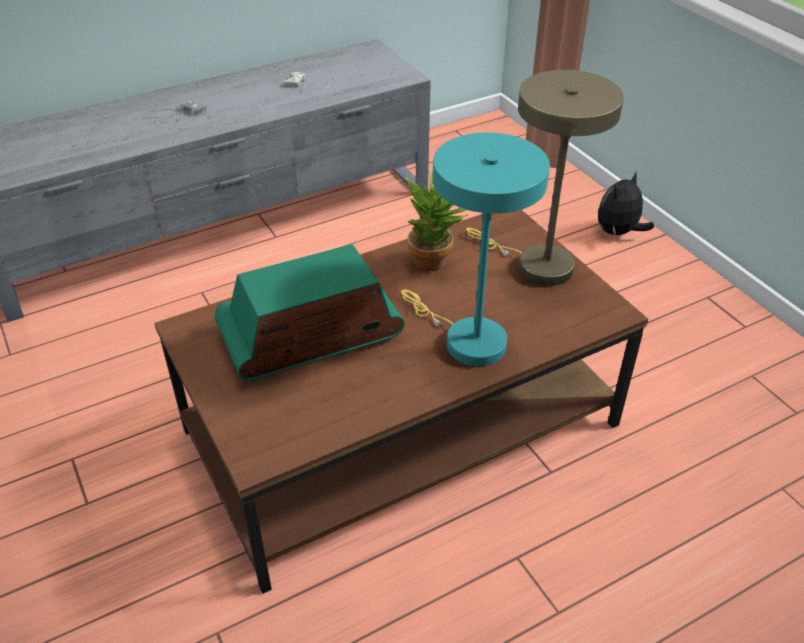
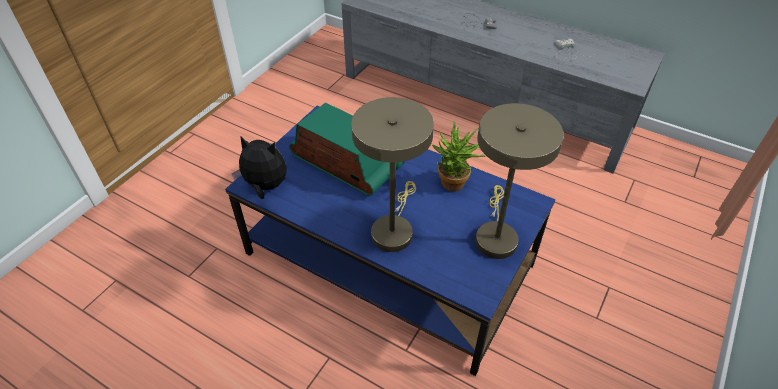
camera: 60 degrees right, 5 degrees up
brown coffee table [154,210,648,594] -> blue coffee table [225,106,556,376]
turquoise table lamp [401,133,550,366] -> beige table lamp [351,97,434,252]
plush toy [598,172,654,237] -> plush toy moved to [232,136,287,199]

